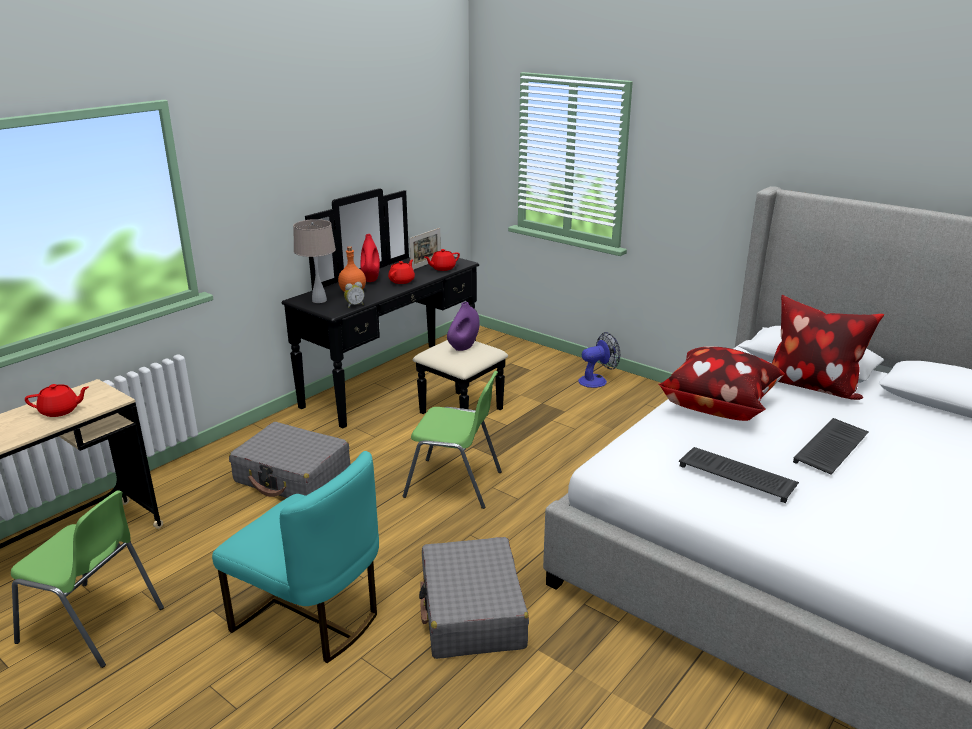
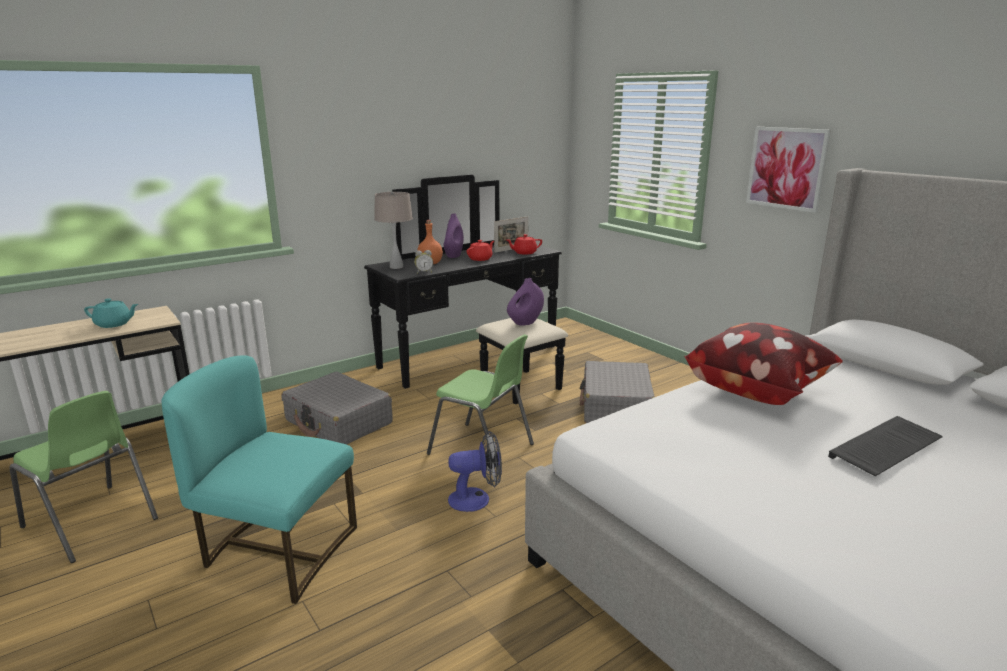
camera: 15 degrees right, 5 degrees down
red teapot [25,384,89,417] -> turquoise teapot [84,298,138,328]
turquoise chair [212,451,379,663] -> turquoise chair turned 150 degrees clockwise [162,355,357,604]
red vase [361,234,380,282] -> purple vase [443,213,464,258]
grey suitcase [419,537,529,659] -> grey suitcase moved to [580,361,655,423]
fan [578,332,620,388] -> fan moved to [448,431,502,512]
keyboard [679,447,799,503] -> none
pillow [772,295,884,400] -> none
none -> picture [746,127,831,213]

